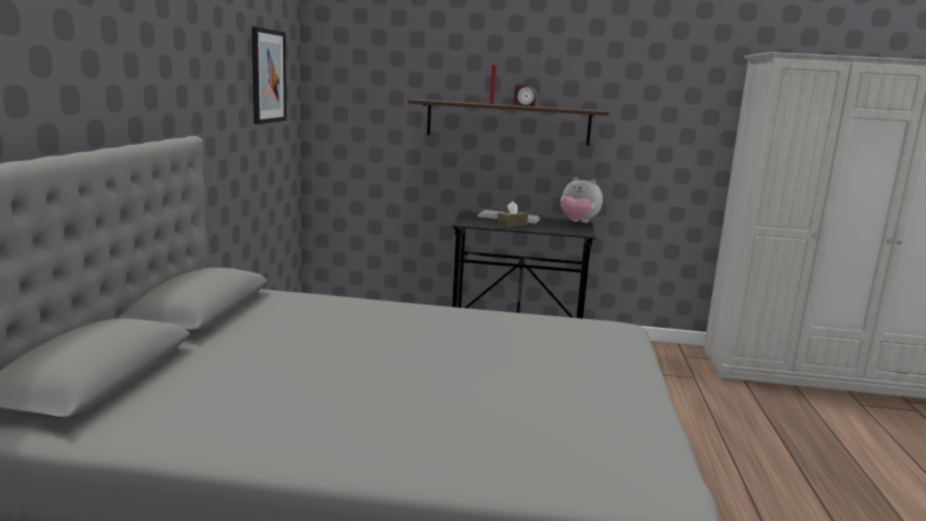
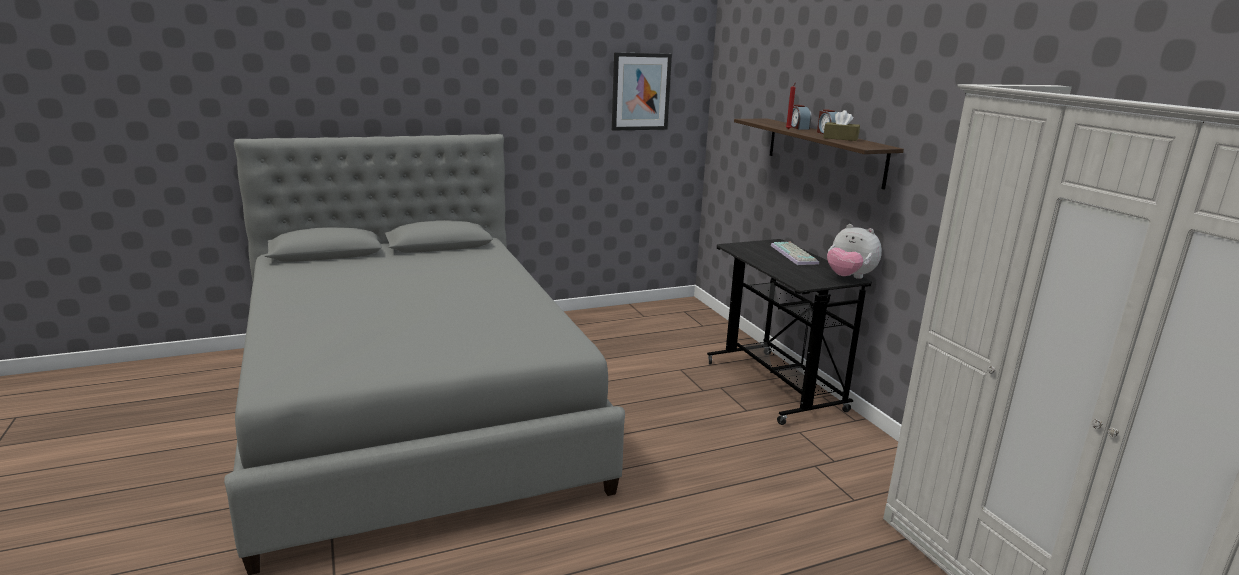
camera: 60 degrees right, 5 degrees up
brown tissue box [497,201,528,228] -> brown tissue box moved to [823,110,860,141]
plush toy [560,177,603,223] -> plush toy turned 45 degrees counterclockwise [827,224,882,279]
none -> alarm clock [791,105,811,130]

